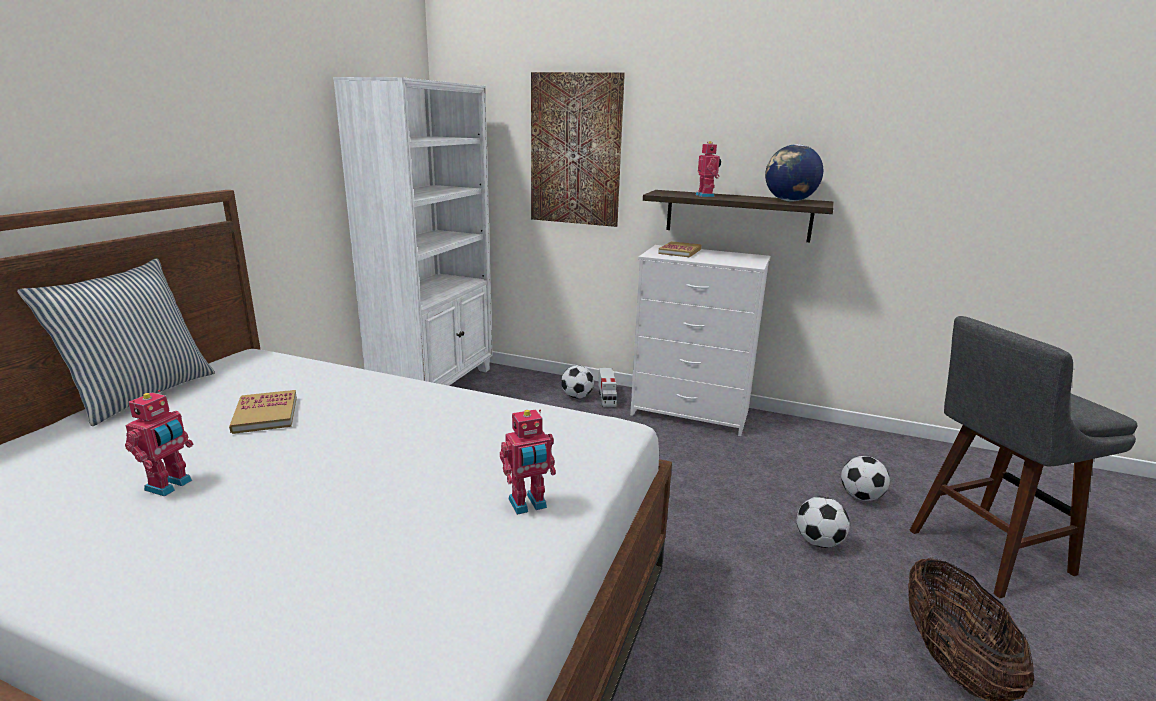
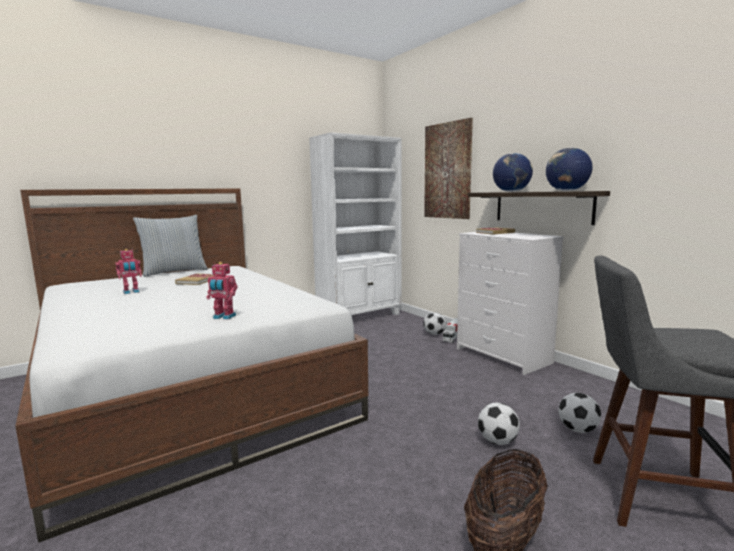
camera: 35 degrees right, 10 degrees down
toy robot [696,141,721,197] -> globe [493,153,533,192]

